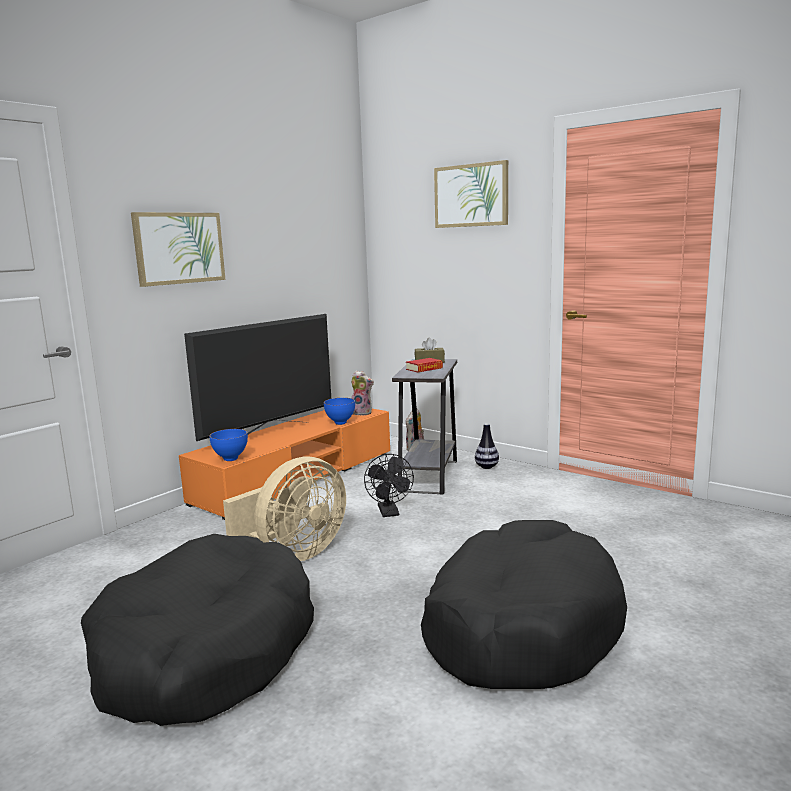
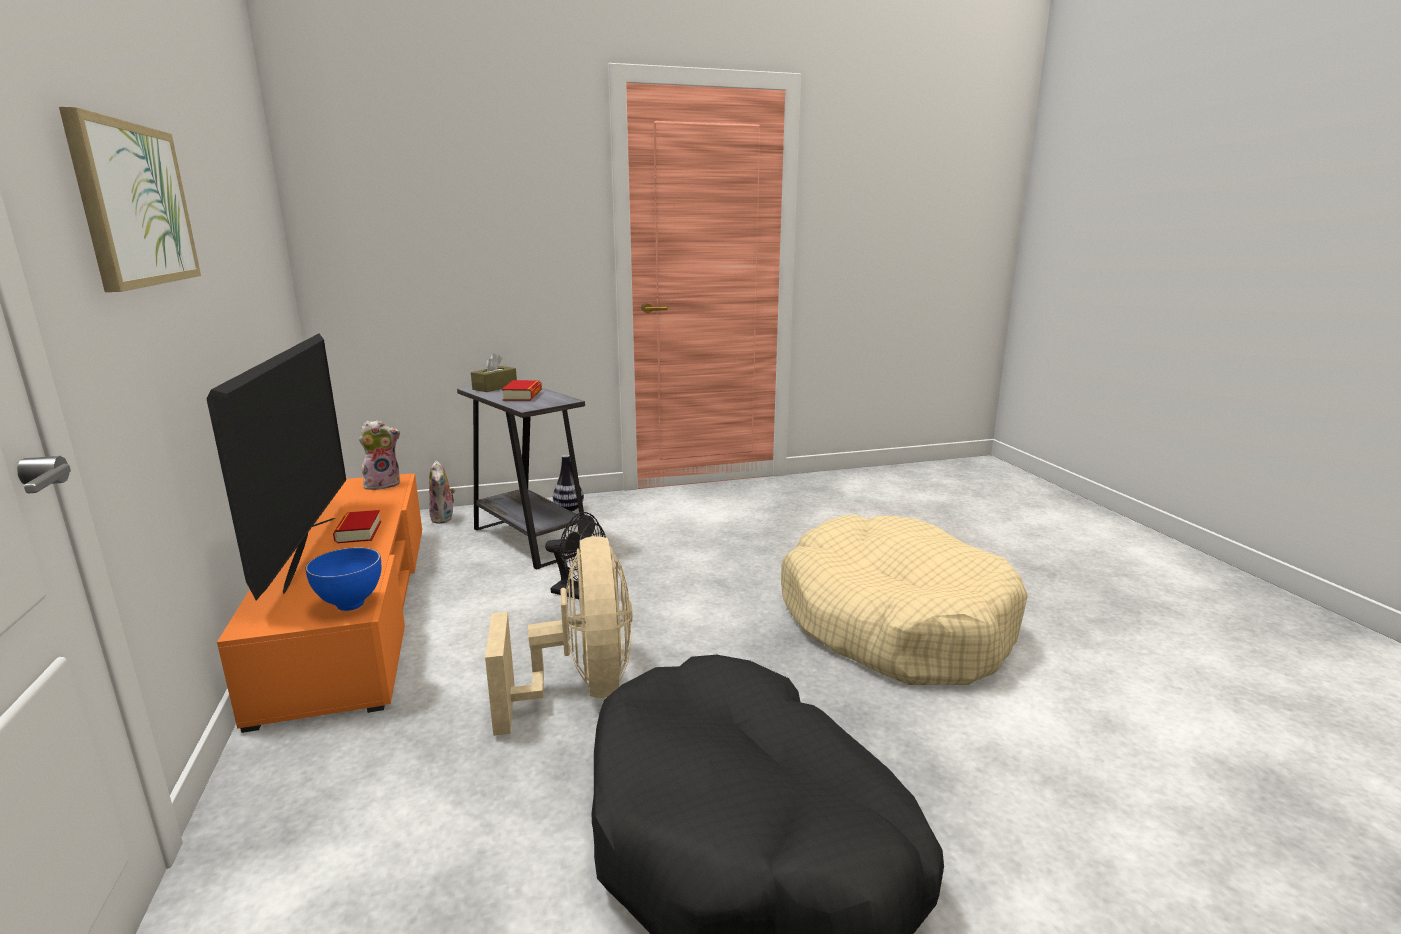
camera: 55 degrees left, 5 degrees up
blue bowl [324,398,355,425] -> none
black dog bed [421,520,627,689] -> beige dog bed [781,515,1028,685]
picture [434,160,508,228] -> none
none -> book [333,510,381,543]

